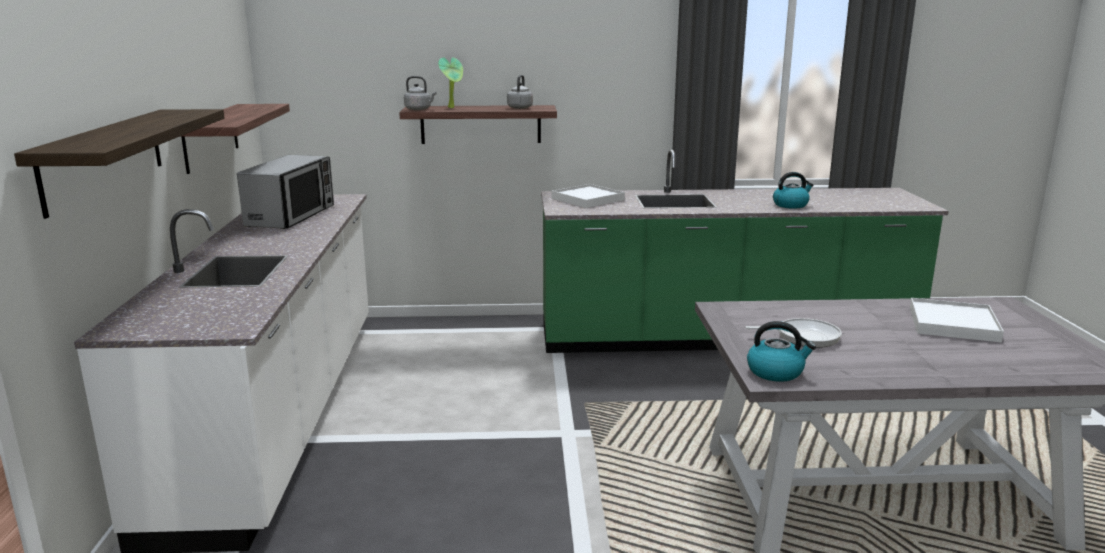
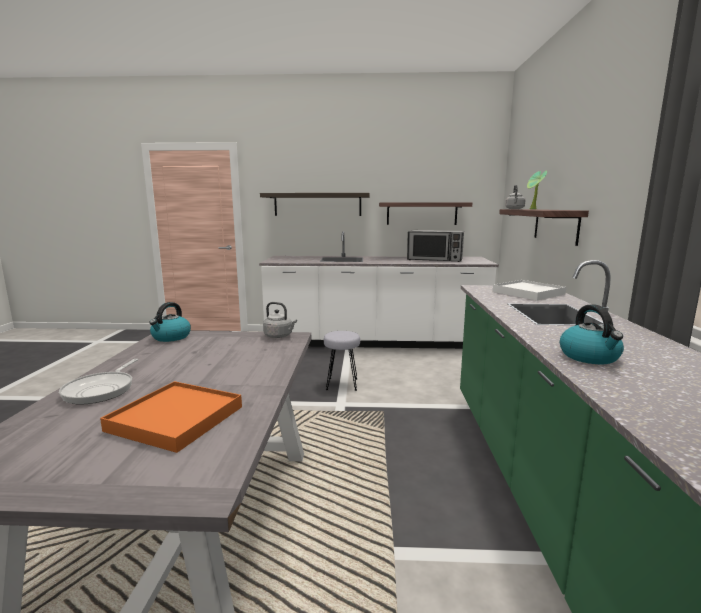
camera: 95 degrees right, 5 degrees down
grey kettle [507,75,533,109] -> grey kettle moved to [263,302,297,338]
frying pan [745,318,842,348] -> frying pan moved to [59,359,138,404]
white tray [910,298,1004,343] -> orange tray [100,381,242,453]
none -> grey stool [324,331,360,391]

